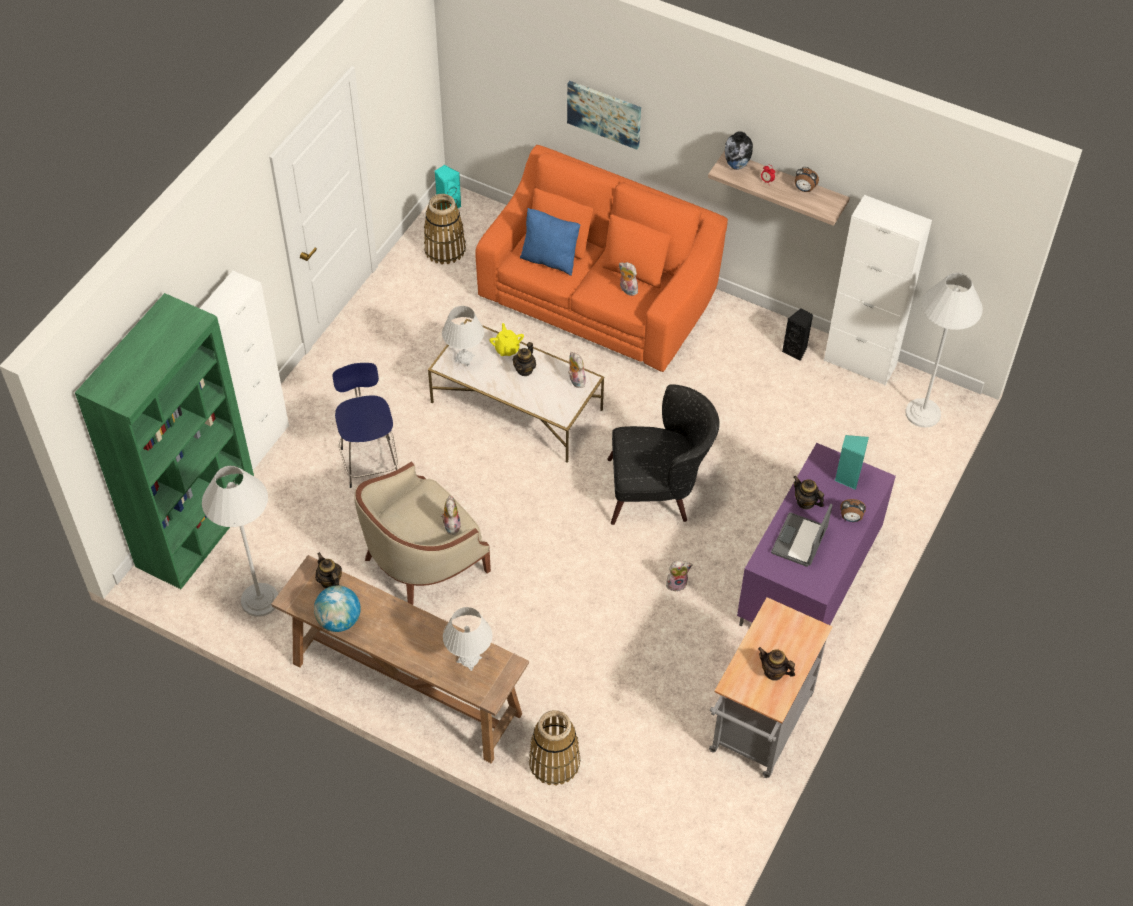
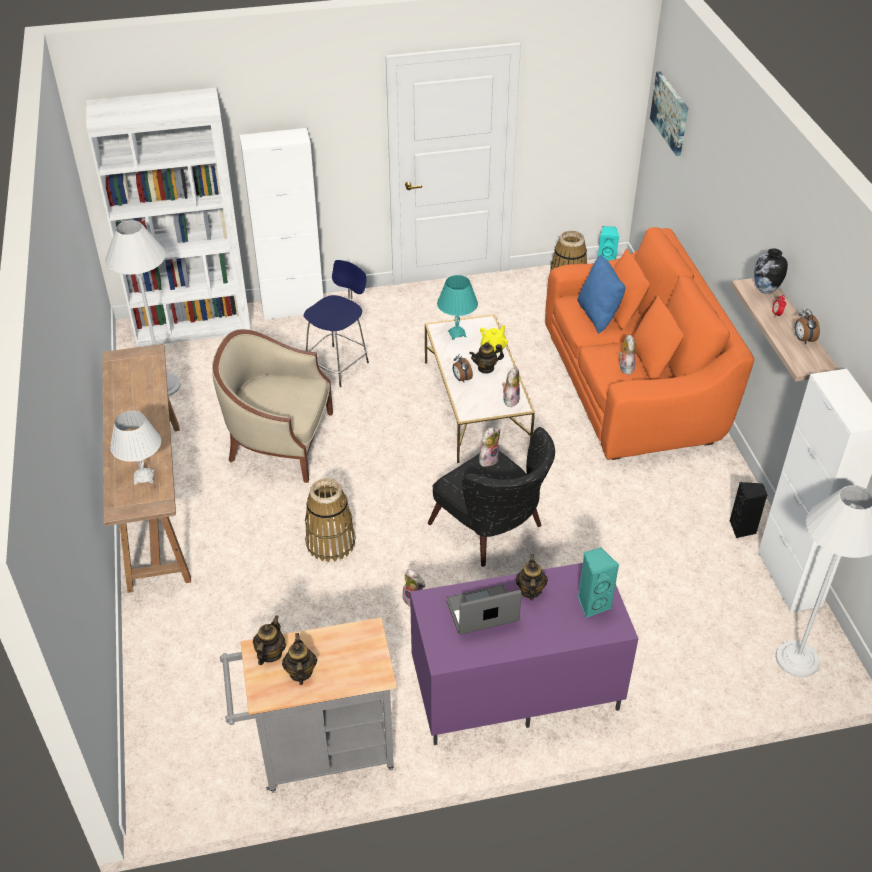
camera: 50 degrees right, 10 degrees down
green bookcase [75,293,254,589] -> white bookcase [86,88,251,347]
globe [314,586,361,632] -> none
teapot [315,552,342,588] -> teapot moved to [253,615,286,665]
plush toy [441,495,461,535] -> plush toy moved to [479,427,500,467]
white table lamp [442,306,484,367] -> turquoise table lamp [437,275,478,340]
basket [529,710,581,786] -> basket moved to [305,478,355,562]
picture [567,81,641,150] -> picture moved to [650,71,688,156]
alarm clock [840,499,866,522] -> alarm clock moved to [453,354,473,382]

